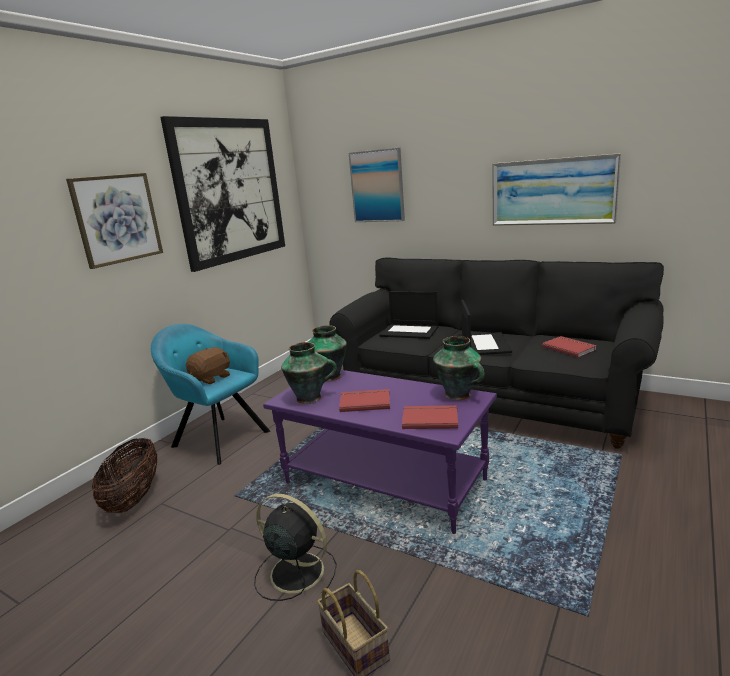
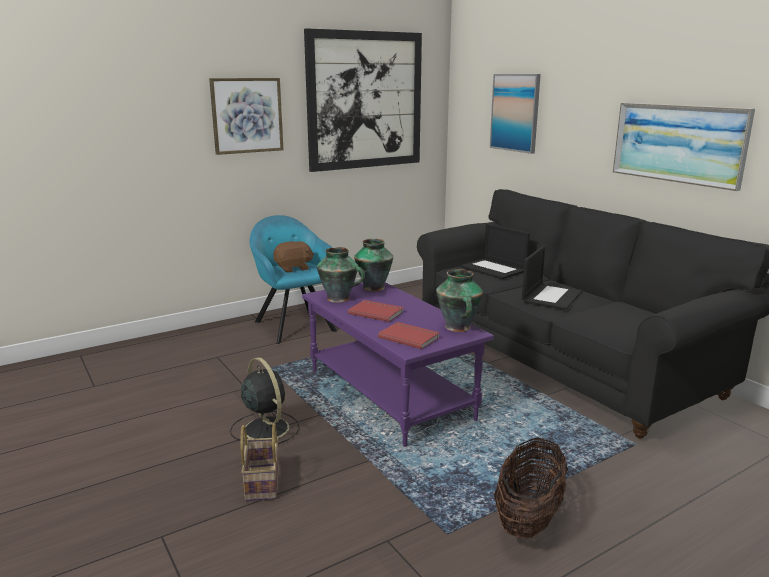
camera: 25 degrees right, 0 degrees up
basket [92,438,157,513] -> basket moved to [494,437,568,539]
red book [542,336,597,357] -> none

